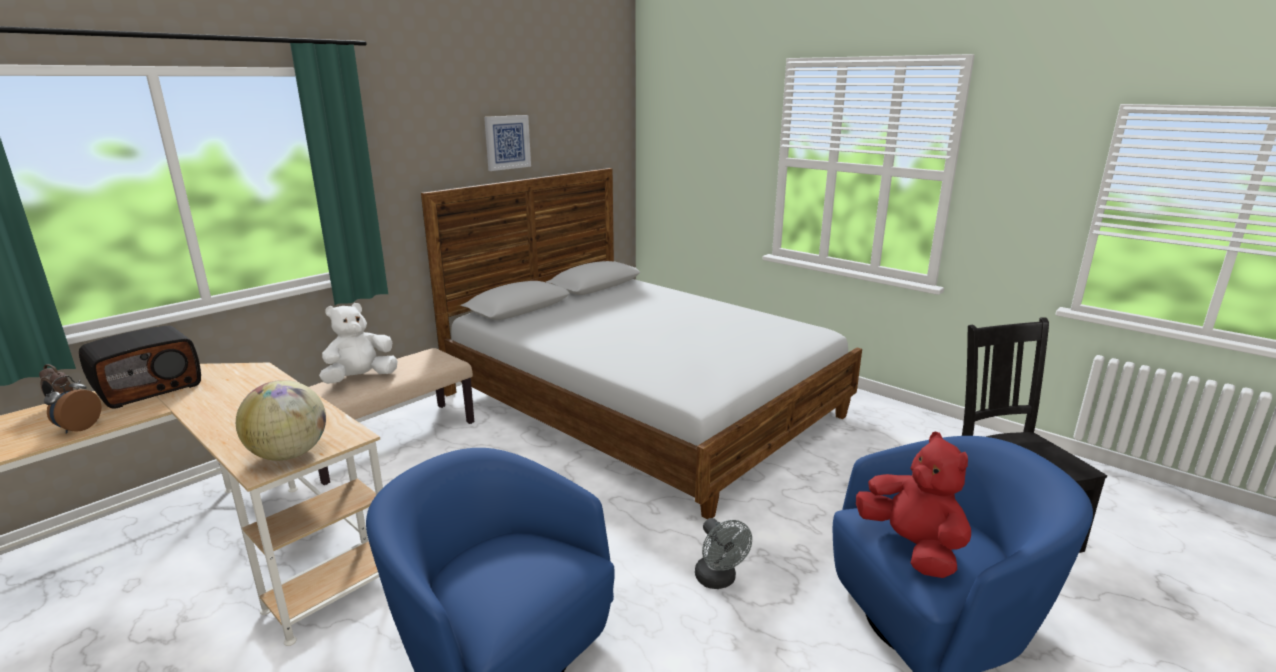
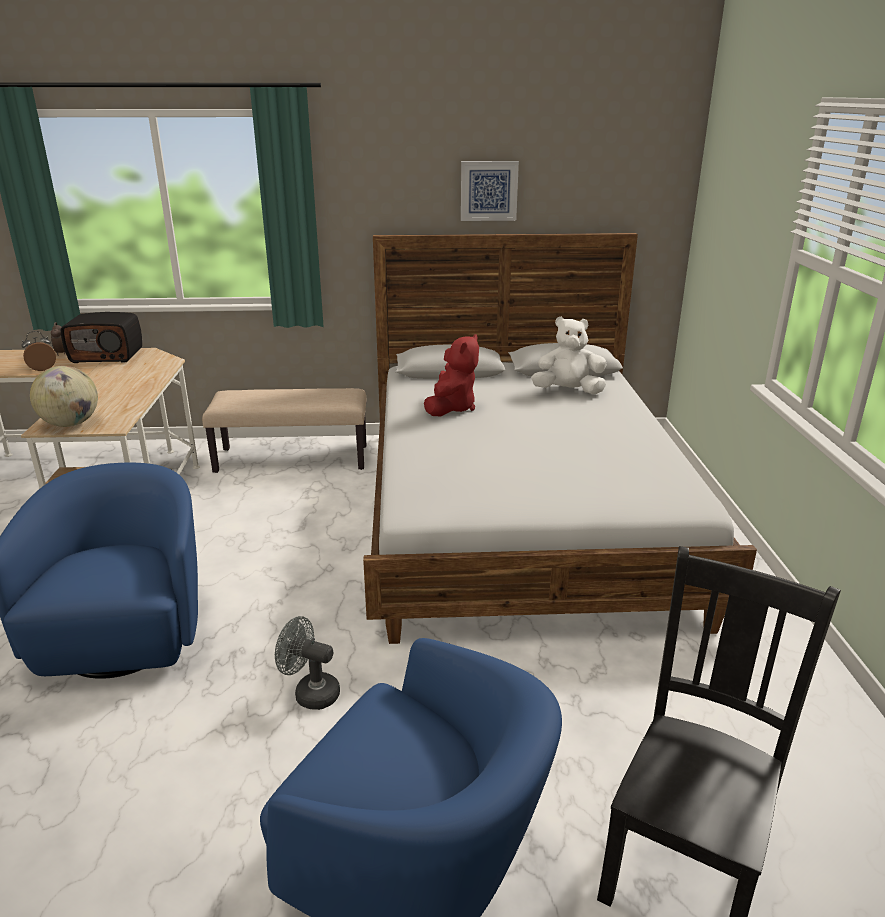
camera: 45 degrees right, 5 degrees up
white plush toy [319,303,398,384] -> white plush toy moved to [531,316,607,394]
grey fan [695,518,752,589] -> grey fan turned 90 degrees clockwise [275,616,340,710]
red plush toy [856,432,971,578] -> red plush toy moved to [424,334,479,416]

